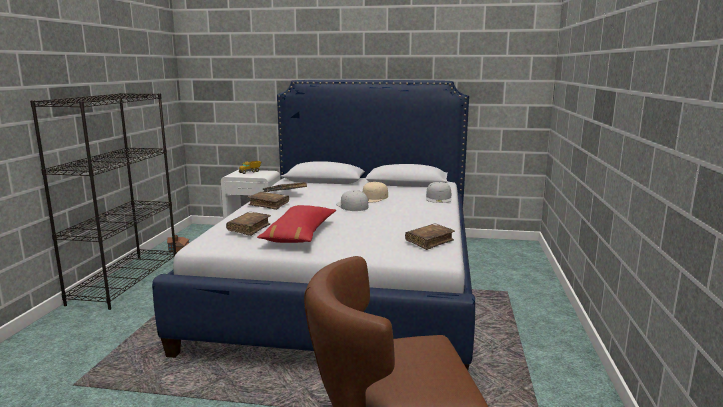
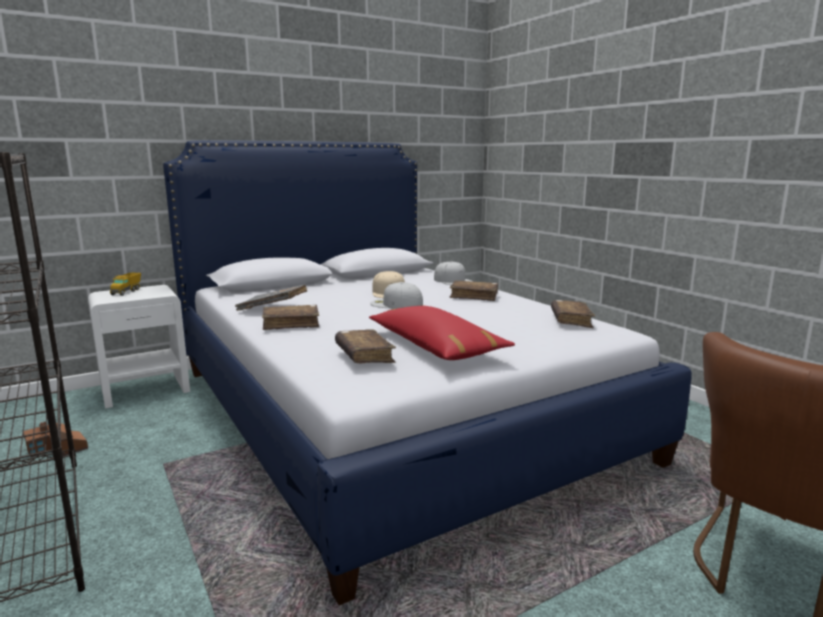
camera: 40 degrees left, 0 degrees up
none -> brown book [450,280,498,301]

